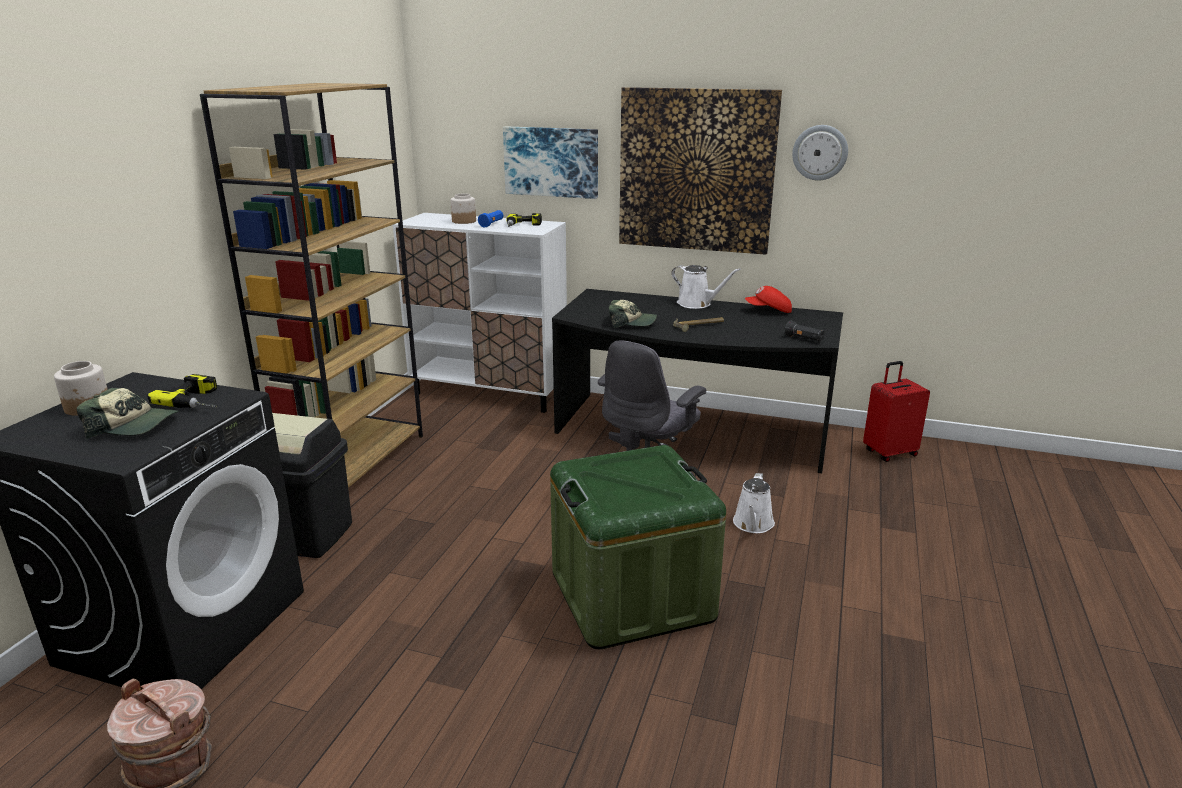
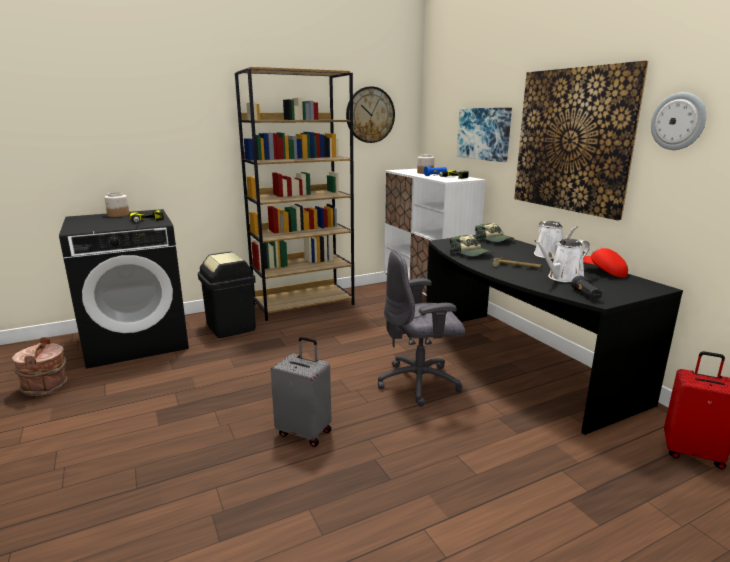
camera: 45 degrees right, 5 degrees down
cap [77,388,179,439] -> cap moved to [475,223,515,242]
green storage box [550,445,726,649] -> grey suitcase [271,337,331,447]
white watering can [733,473,775,533] -> white watering can moved to [534,239,590,282]
none -> wall clock [346,86,395,143]

